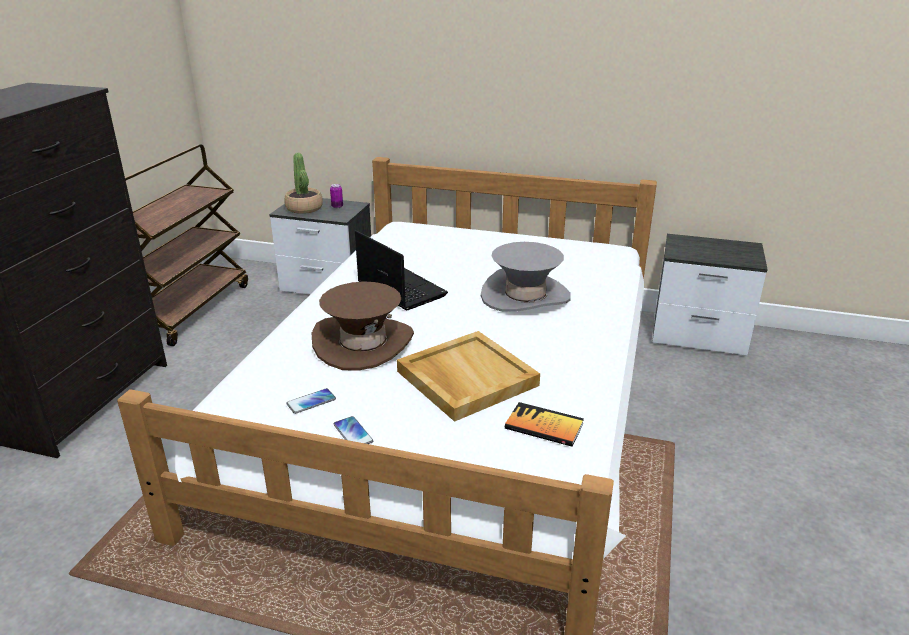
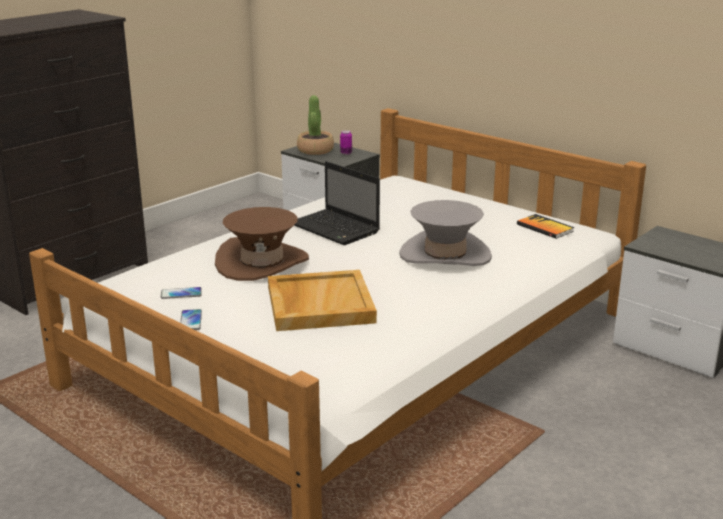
camera: 25 degrees right, 5 degrees down
brown cart [125,144,248,346] -> none
laptop [355,230,448,310] -> laptop turned 150 degrees clockwise [294,161,380,245]
book [505,402,584,447] -> book moved to [517,214,574,239]

